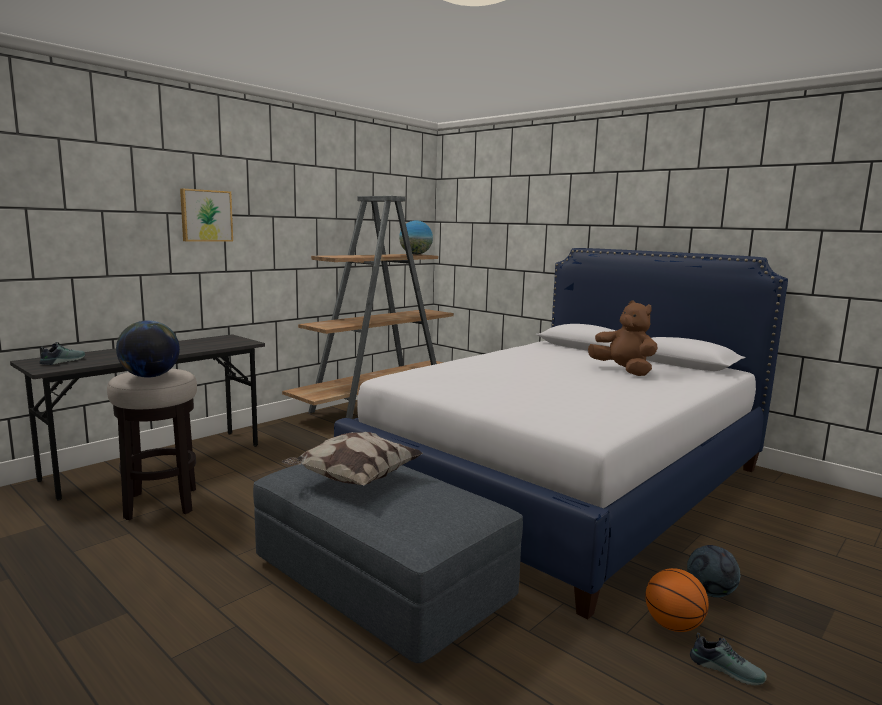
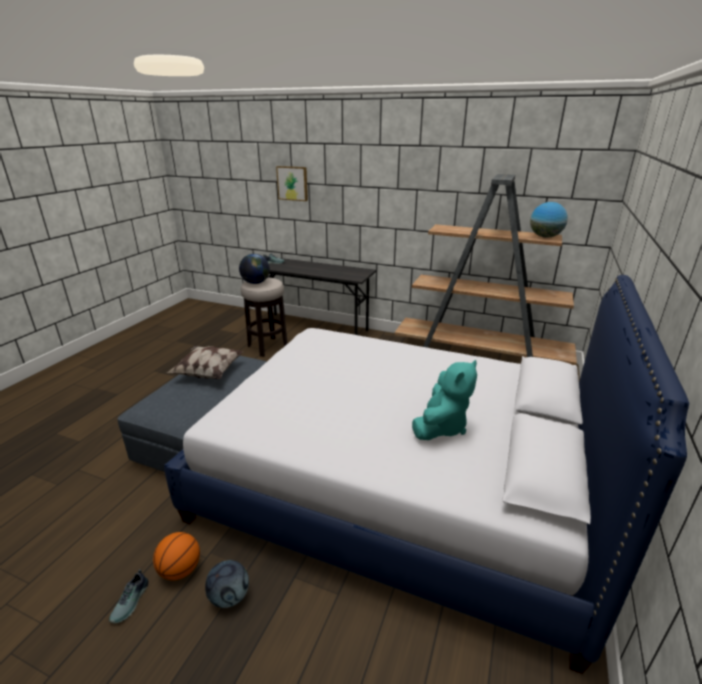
camera: 70 degrees right, 15 degrees up
picture [180,189,233,241] -> picture moved to [276,166,308,201]
brown plush toy [588,300,658,376] -> turquoise plush toy [412,360,477,440]

